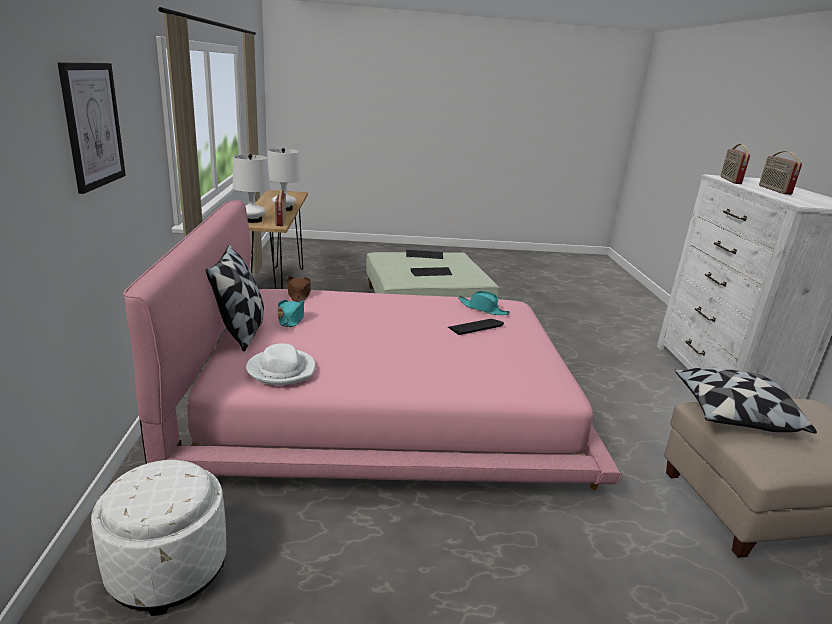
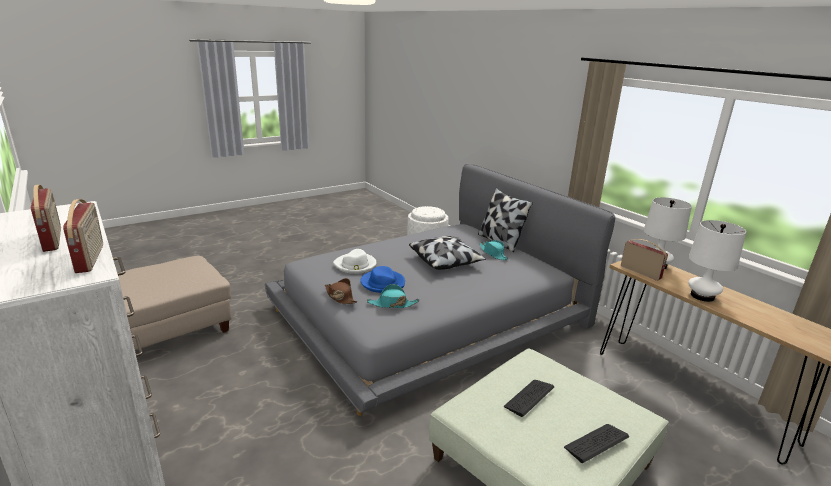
camera: 150 degrees right, 0 degrees up
picture [58,63,126,194] -> none
pink bed [123,200,622,490] -> grey bed [265,164,615,416]
white hat [246,343,316,385] -> white hat moved to [333,249,377,274]
brown hat [287,276,311,302] -> brown hat moved to [325,278,358,304]
keyboard [448,319,504,335] -> blue hat [360,266,405,293]
pillow [675,367,817,434] -> pillow moved to [409,236,486,270]

